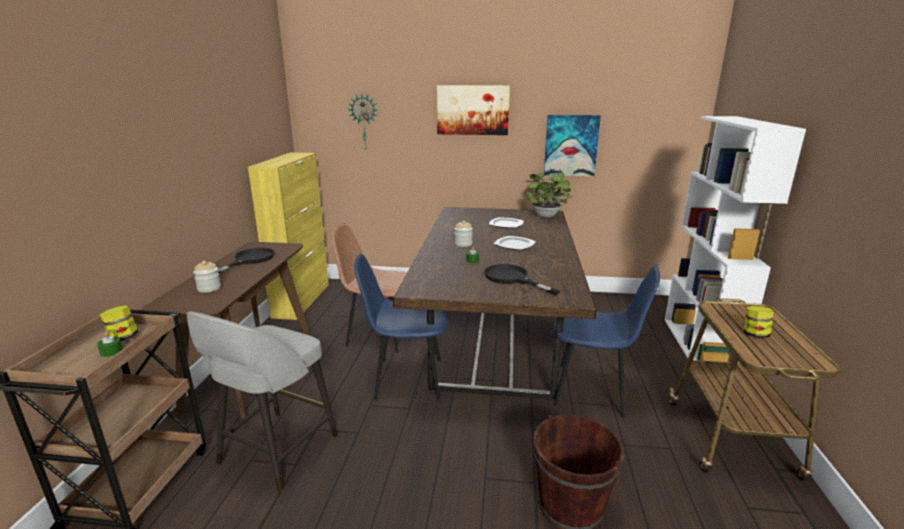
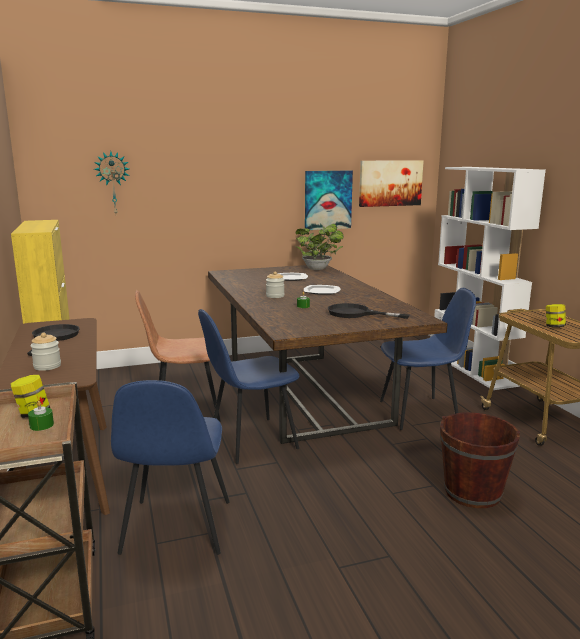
camera: 25 degrees left, 5 degrees down
grey stool [186,311,338,491] -> blue chair [111,380,230,555]
picture [437,85,510,135] -> picture moved to [359,160,423,207]

